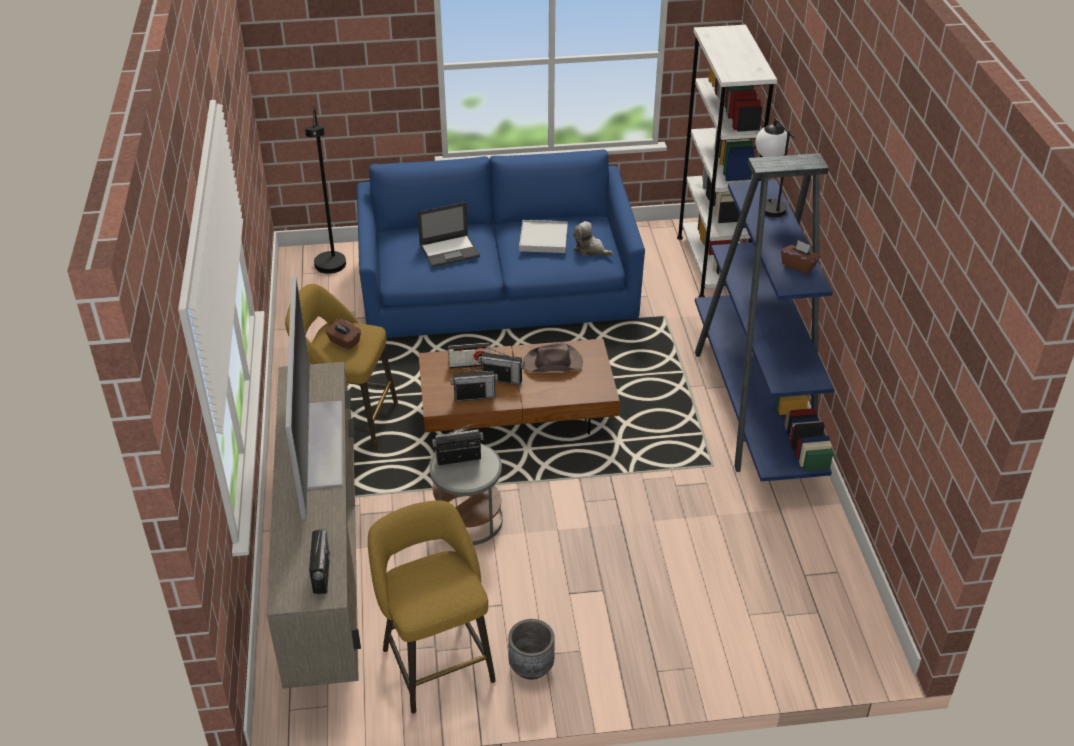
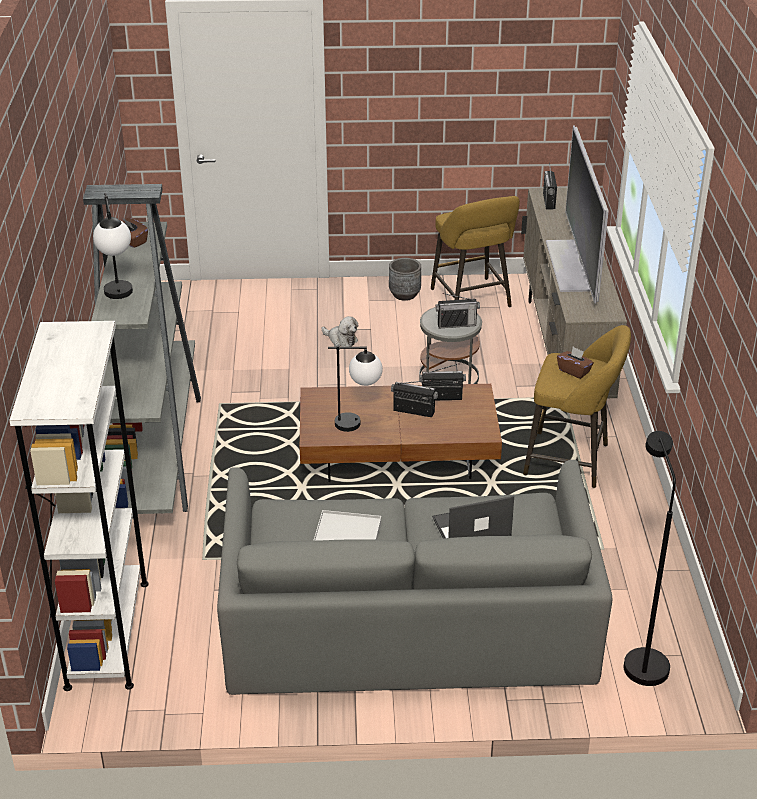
camera: 175 degrees left, 5 degrees down
blue sofa [357,149,645,338] -> grey sofa [217,460,613,695]
radio [448,343,490,369] -> none
brown hat [523,342,583,372] -> table lamp [328,345,383,432]
plush toy [573,221,613,256] -> plush toy moved to [321,316,358,347]
blue bookcase [695,153,834,481] -> grey bookcase [83,184,201,514]

